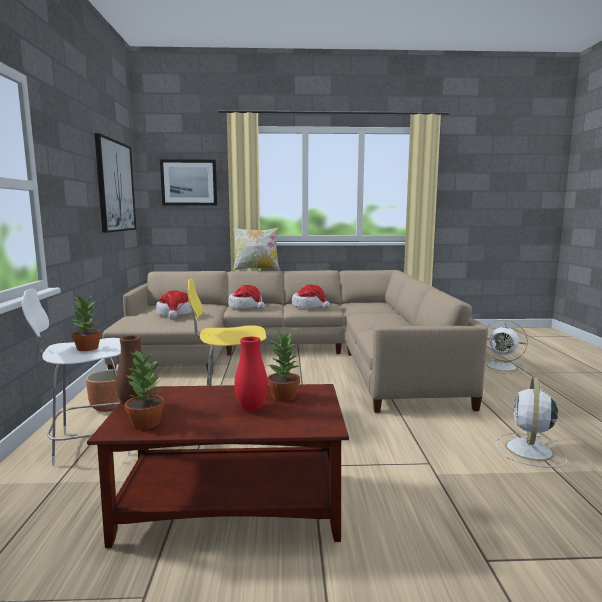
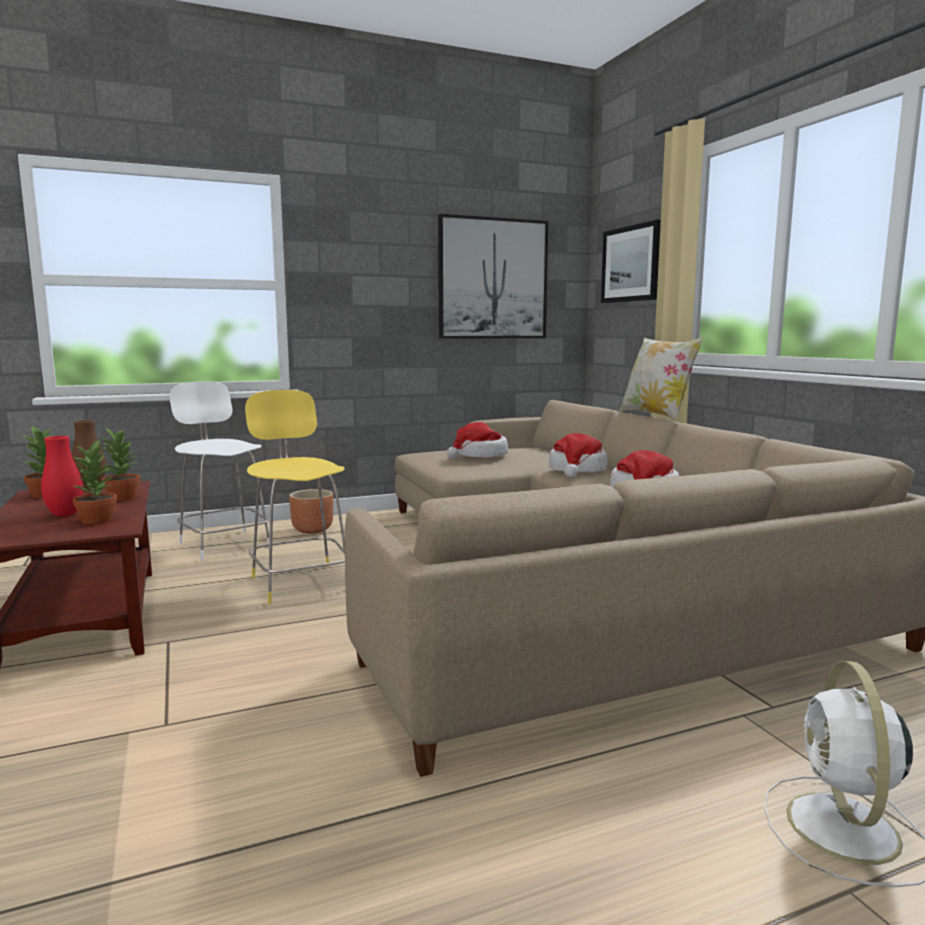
camera: 70 degrees right, 0 degrees up
potted plant [71,295,101,351] -> potted plant moved to [101,429,140,501]
white fan [496,377,567,468] -> none

